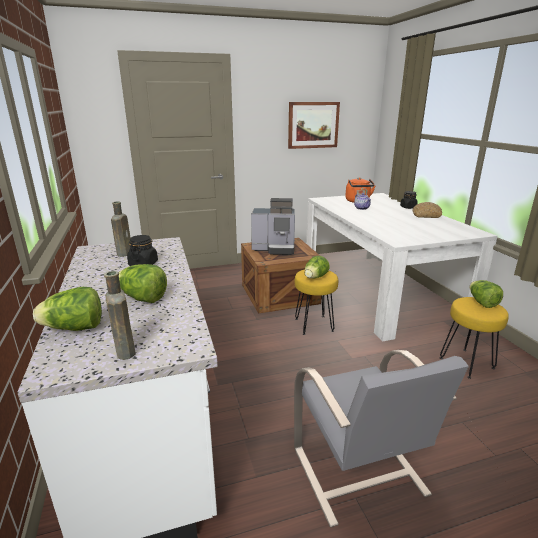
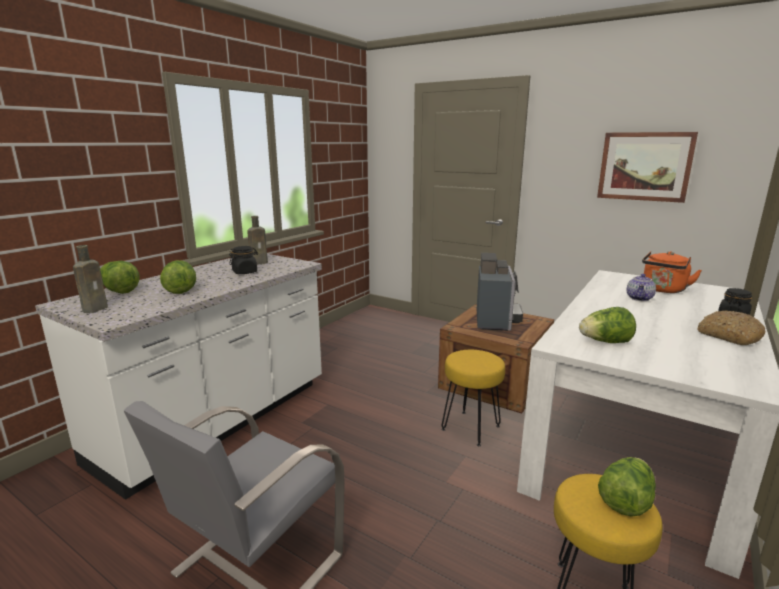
camera: 50 degrees right, 5 degrees down
coffee machine [251,198,295,255] -> coffee machine turned 135 degrees counterclockwise [477,253,523,331]
lettuce [304,256,330,279] -> lettuce moved to [579,307,636,343]

